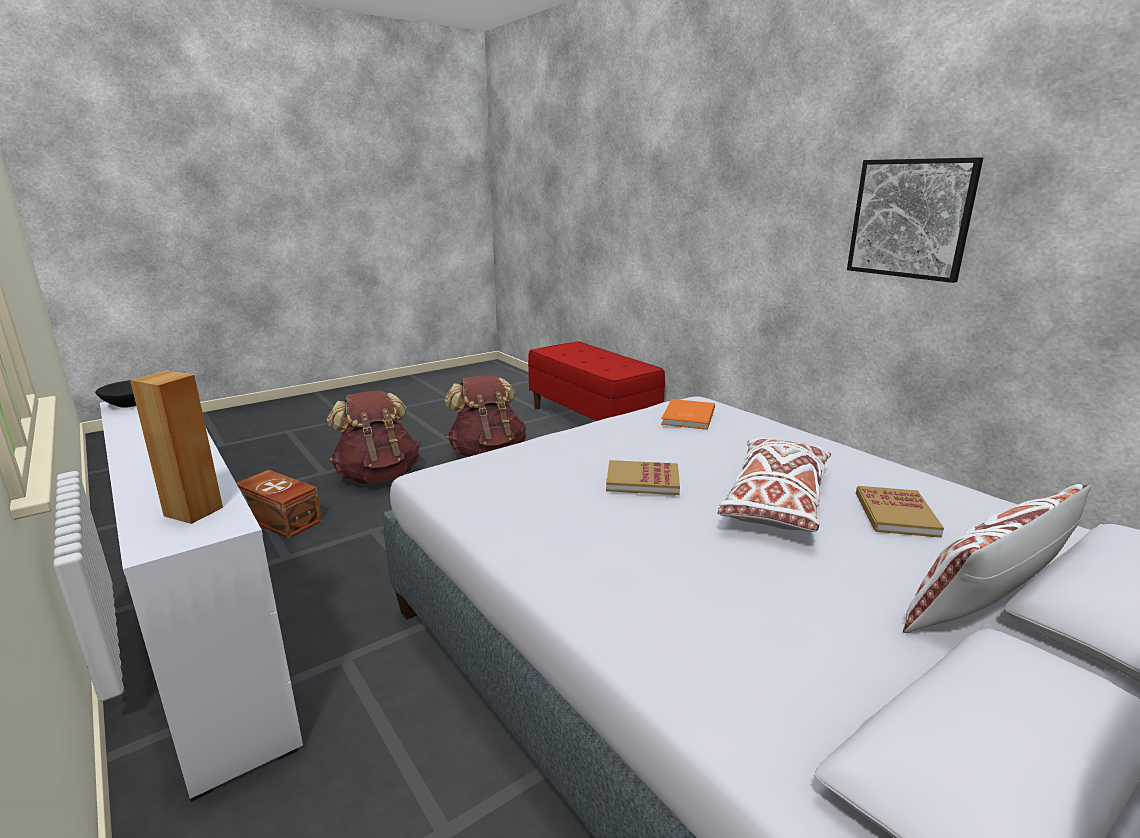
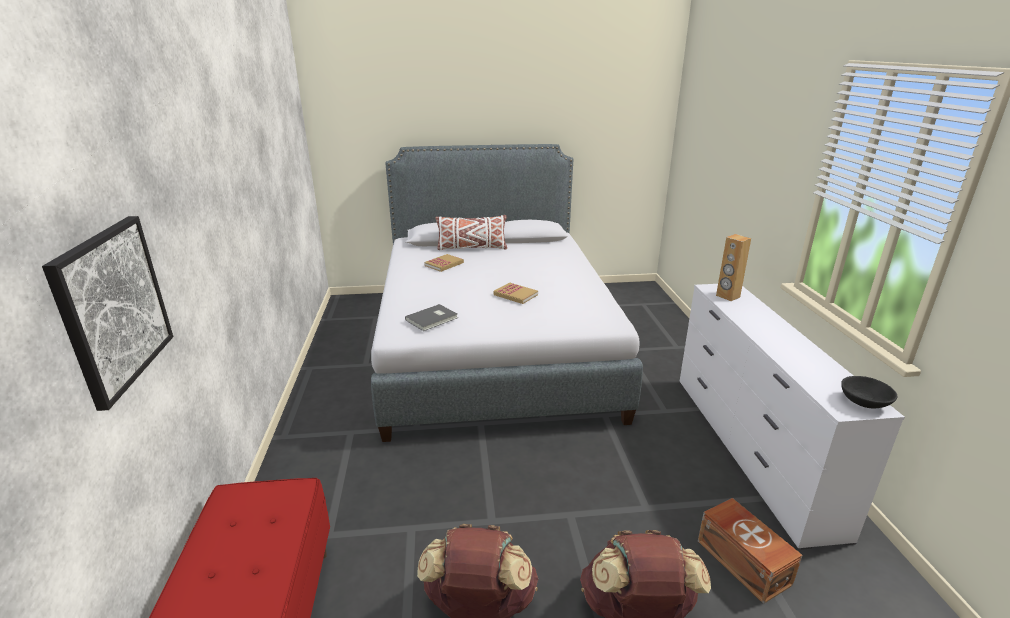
camera: 150 degrees left, 5 degrees up
orange book [661,399,715,430] -> grey book [405,304,458,331]
white pillow [718,438,831,532] -> none
picture [847,157,983,283] -> picture moved to [42,216,173,411]

